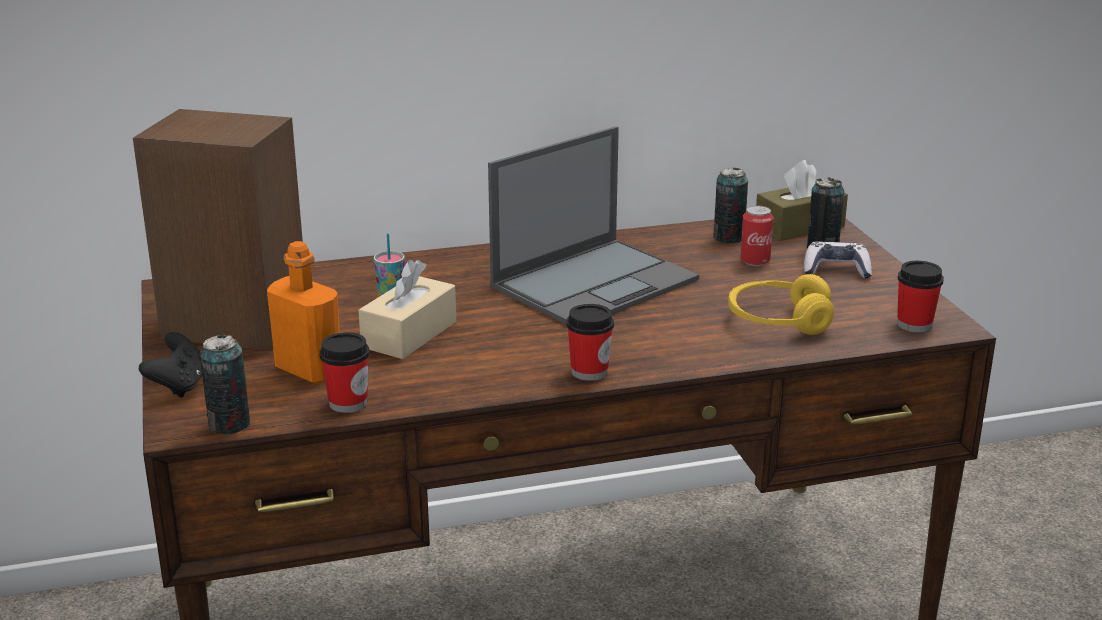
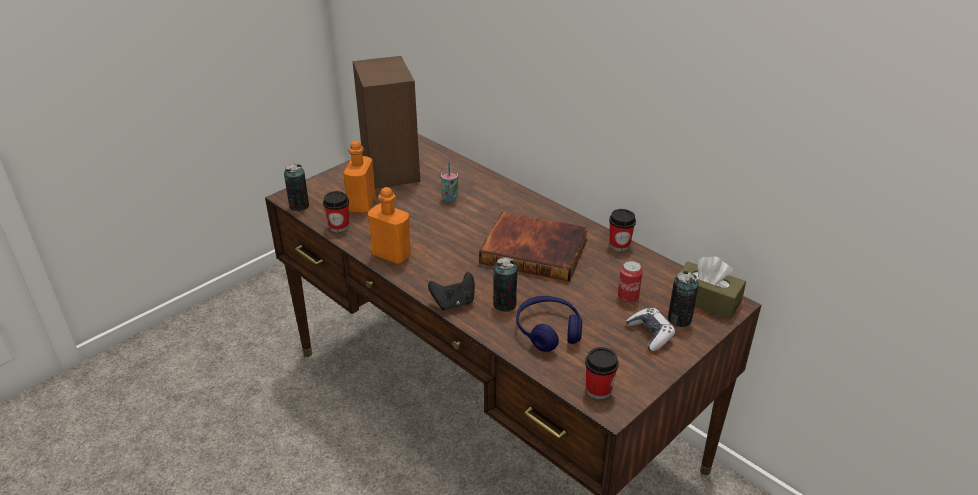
camera: 60 degrees right, 10 degrees up
black game controller [139,332,202,398] -> black game controller moved to [428,272,475,310]
beige tissue box [358,260,456,359] -> none
laptop [488,126,699,324] -> book [479,212,588,281]
cup [566,304,614,381] -> cup moved to [609,209,636,252]
can [713,168,748,244] -> can moved to [493,257,517,312]
yellow headphones [728,274,834,335] -> blue headphones [516,296,582,352]
none -> orange bottle [368,187,411,264]

